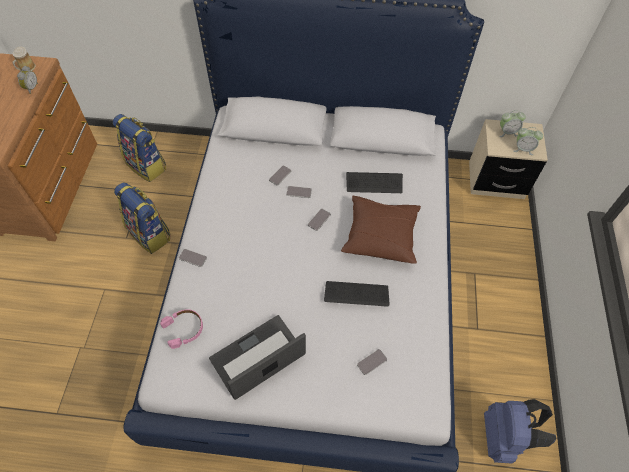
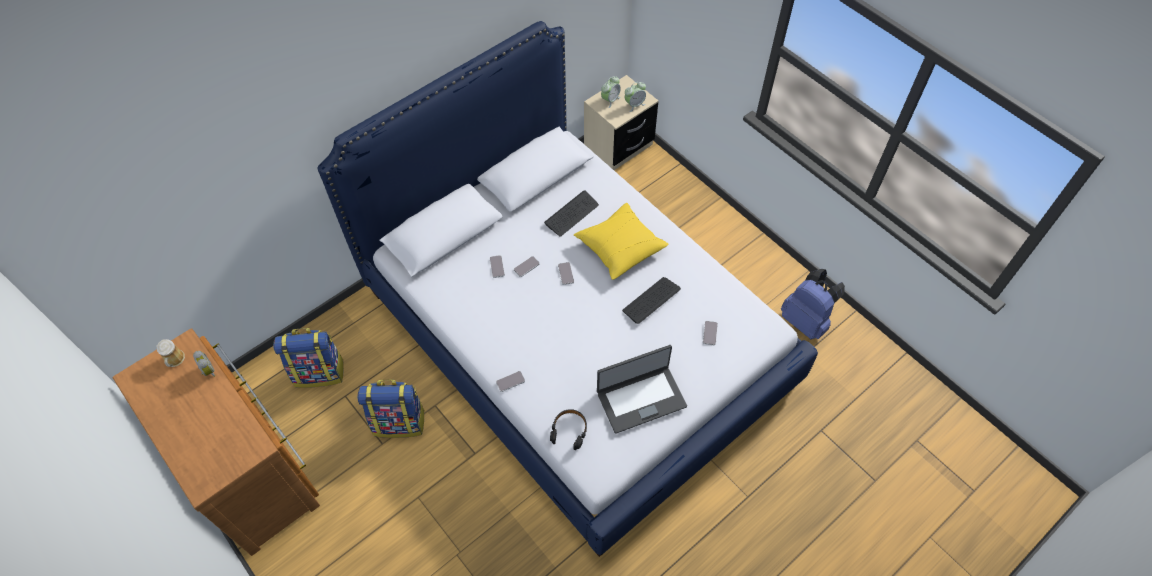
camera: 45 degrees left, 0 degrees up
pink headphones [160,309,203,349] -> black headphones [550,409,587,450]
laptop [209,315,306,400] -> laptop turned 120 degrees counterclockwise [597,345,687,434]
brown pillow [341,196,421,264] -> yellow pillow [574,203,669,280]

